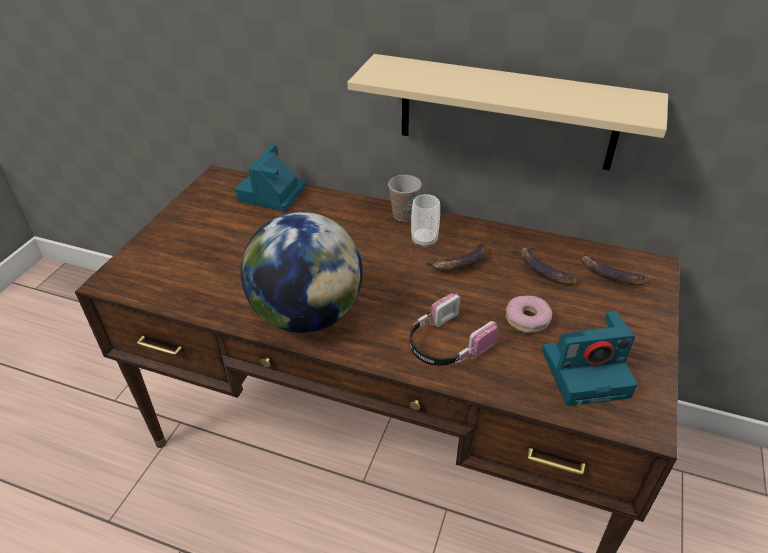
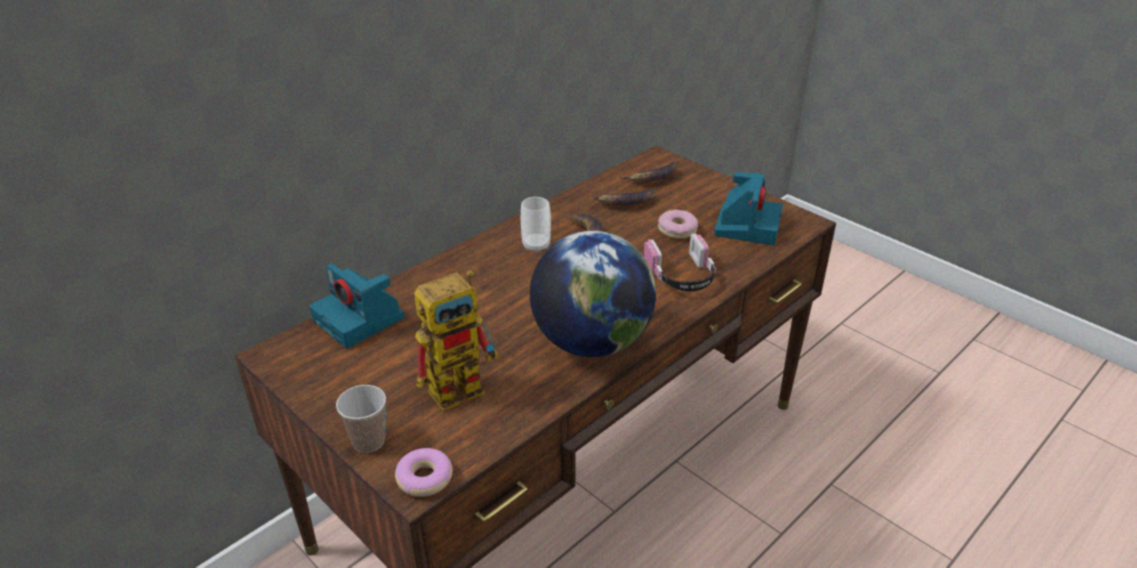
camera: 65 degrees left, 5 degrees down
beige shelf [347,54,668,171] -> none
cup [388,175,422,222] -> cup moved to [336,385,386,453]
none -> donut [395,448,453,497]
none -> toy robot [414,270,499,411]

